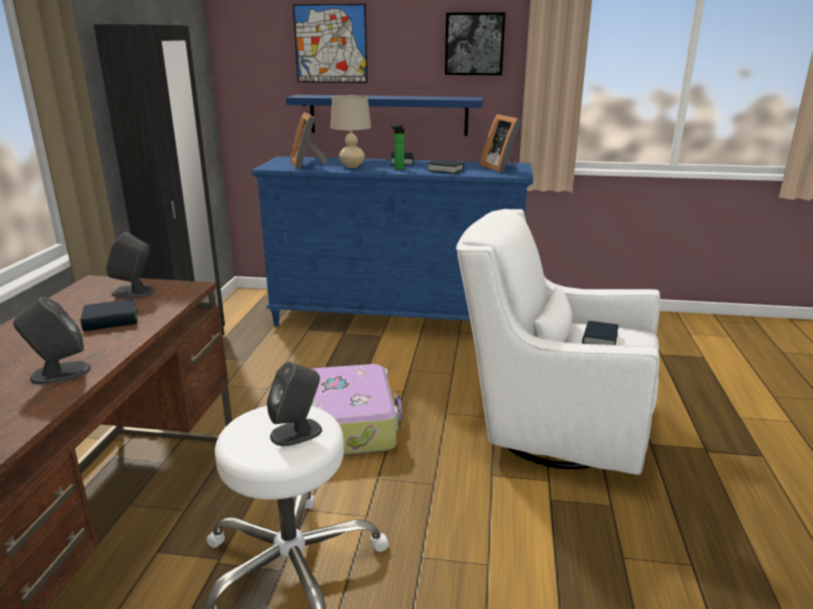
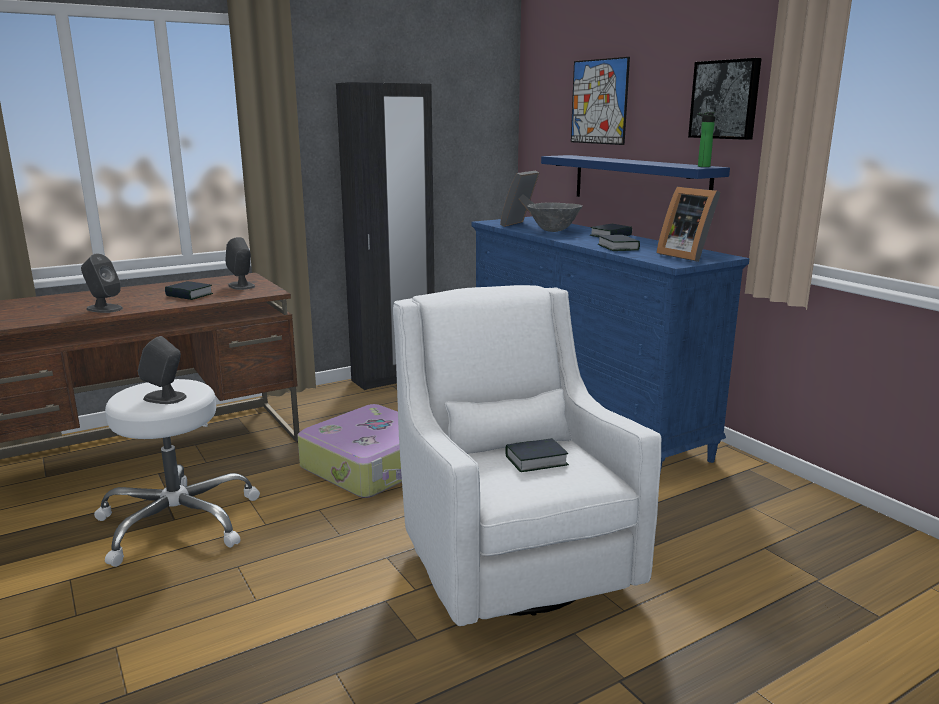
camera: 50 degrees right, 5 degrees down
beige table lamp [331,95,371,168] -> grey bowl [527,202,582,232]
bottle [391,125,404,170] -> bottle moved to [697,112,716,167]
picture frame [480,114,522,173] -> picture frame turned 60 degrees counterclockwise [656,187,721,262]

